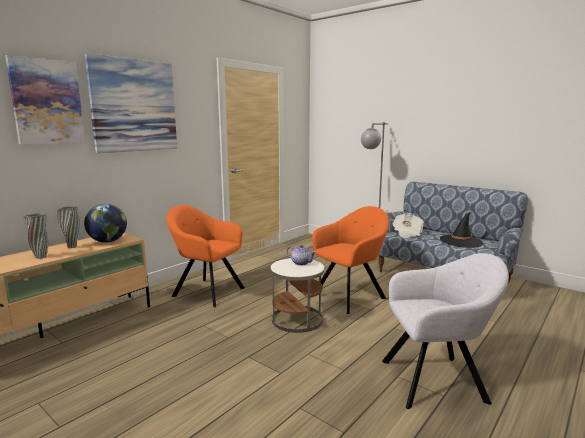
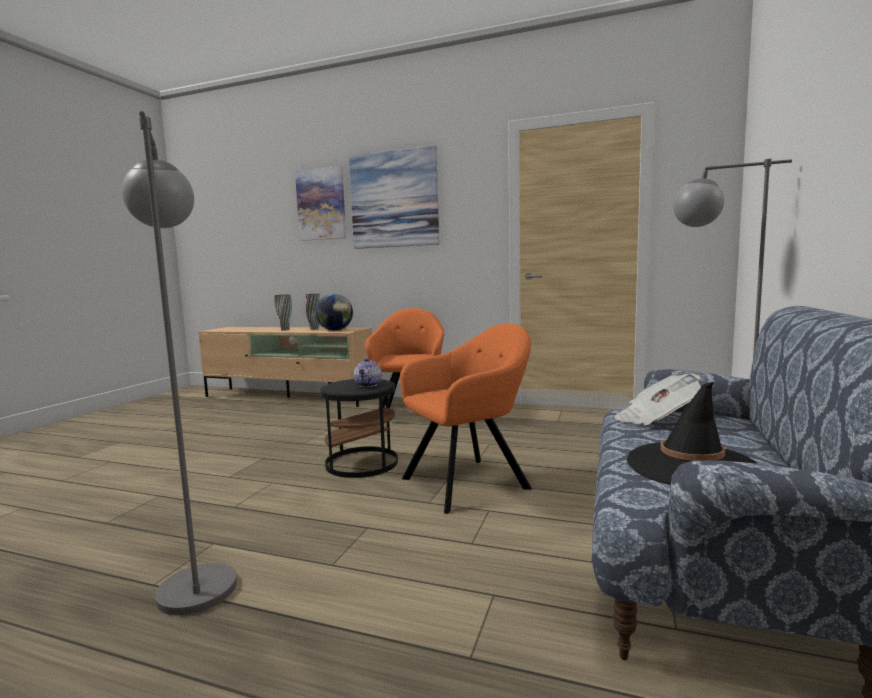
camera: 70 degrees right, 5 degrees down
white side table [271,258,324,333] -> black side table [320,379,398,478]
orange armchair [312,206,389,314] -> orange armchair turned 60 degrees counterclockwise [400,323,532,514]
grey armchair [382,253,509,409] -> grey floor lamp [122,111,237,615]

